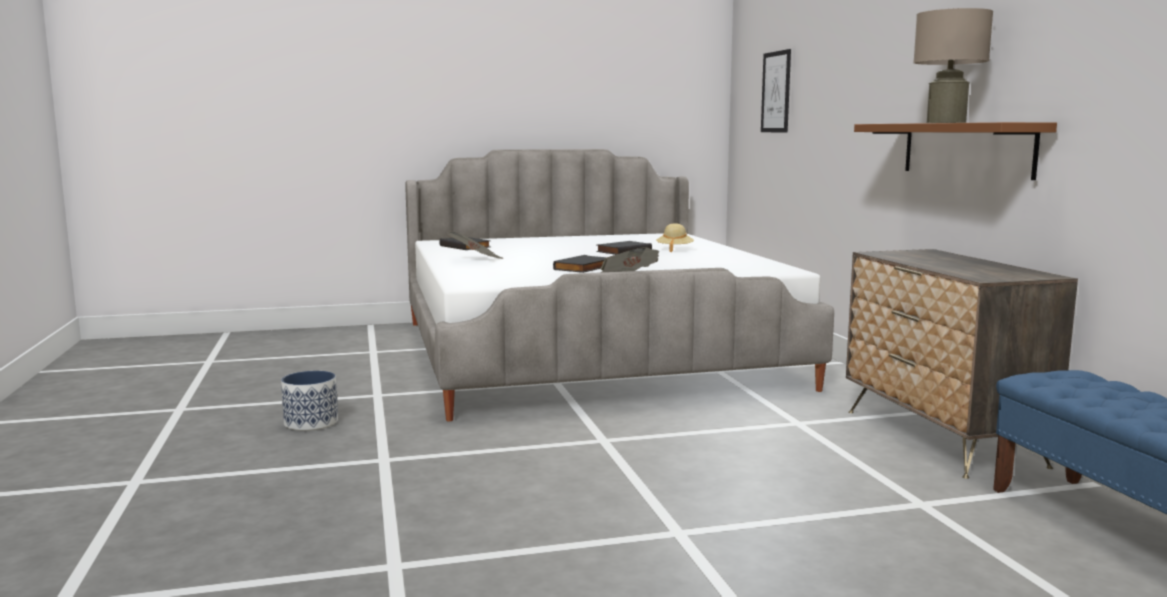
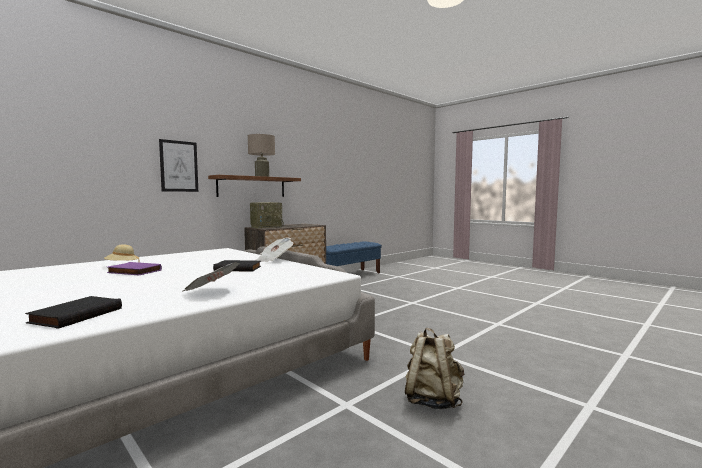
camera: 120 degrees left, 5 degrees down
planter [281,371,338,431] -> beige backpack [405,327,464,409]
black book [596,241,652,255] -> purple book [107,262,162,275]
picture [761,49,791,132] -> picture moved to [159,139,198,192]
none -> radio [250,202,284,229]

